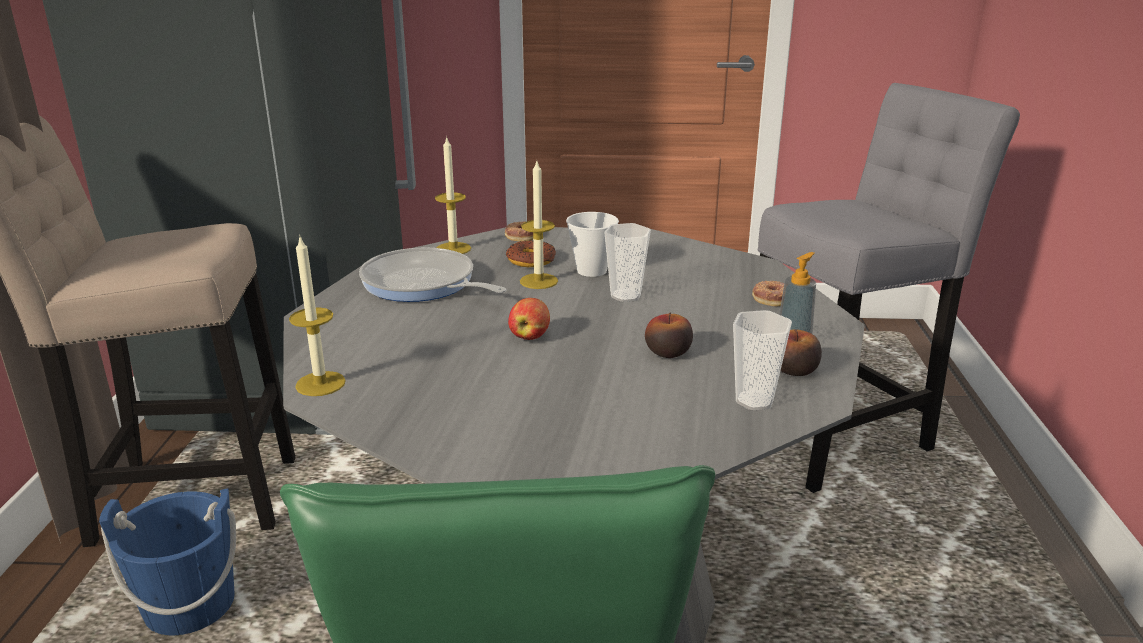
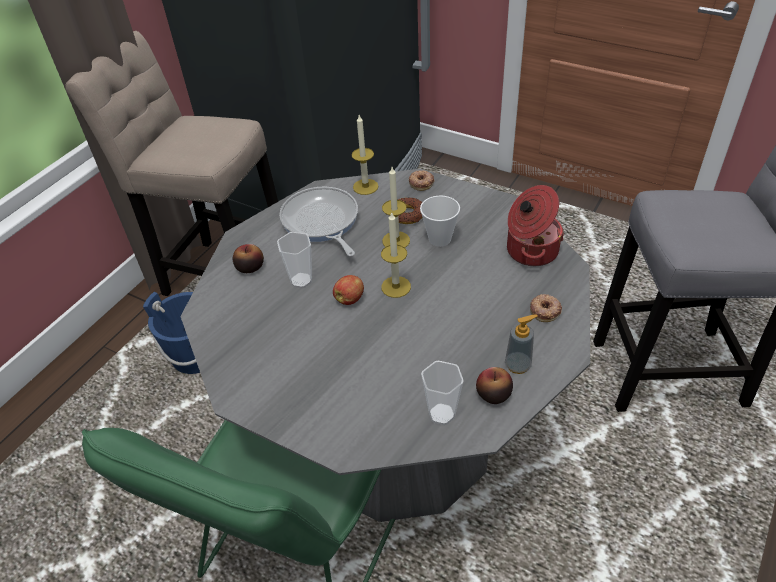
camera: 30 degrees right, 20 degrees up
candle [289,237,346,396] -> candle moved to [381,211,411,298]
cup [604,223,651,302] -> cup moved to [277,232,312,288]
apple [645,313,693,358] -> apple moved to [233,244,264,273]
none -> cooking pot [507,185,564,266]

